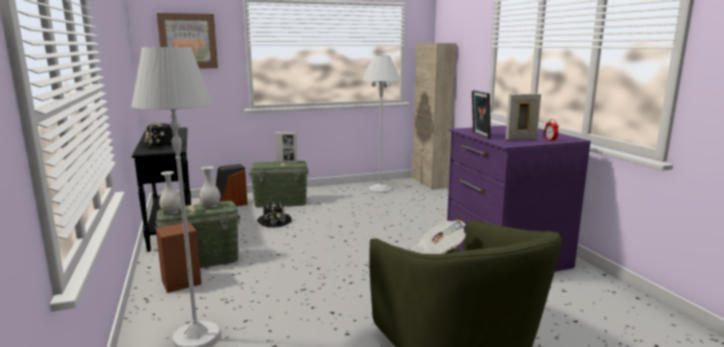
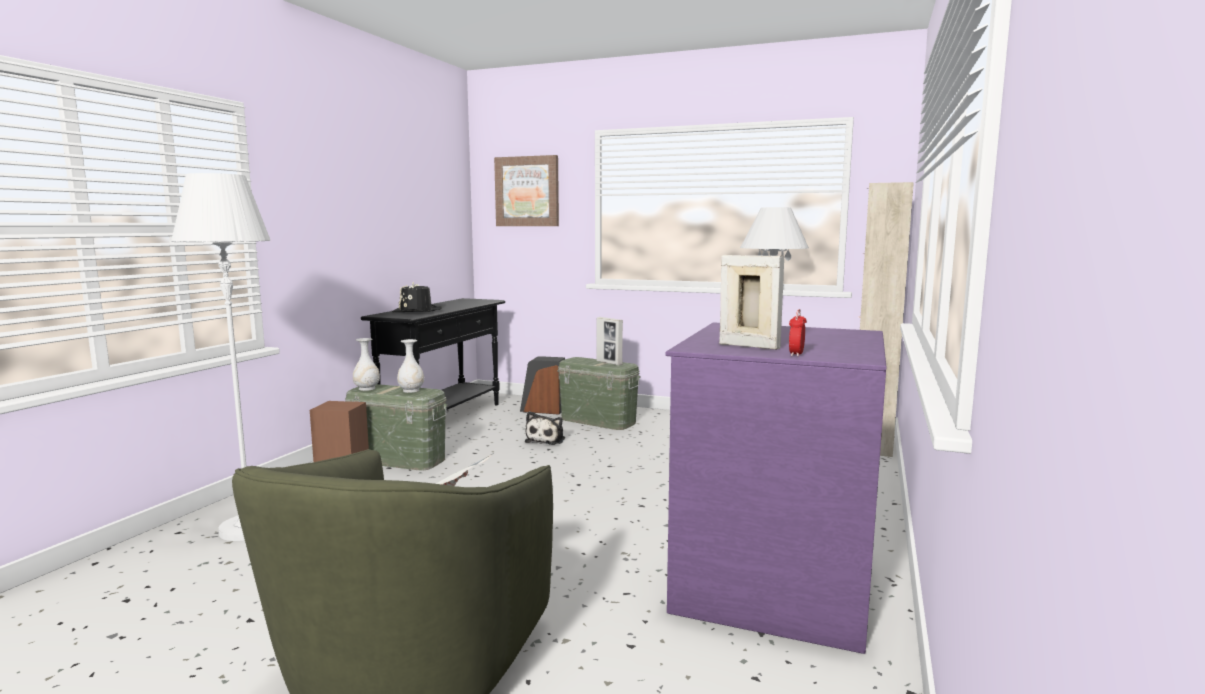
camera: 40 degrees right, 5 degrees down
black hat [257,203,292,228] -> plush toy [525,411,565,445]
picture frame [472,90,491,139] -> none

